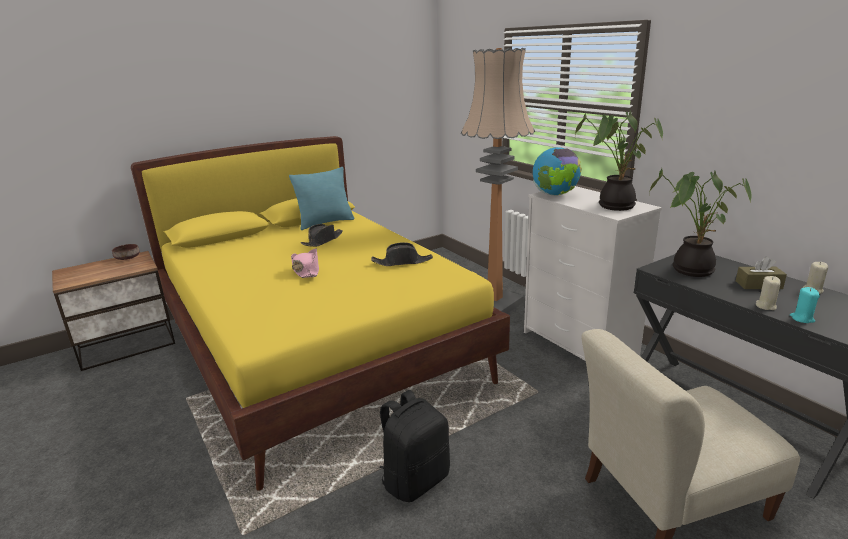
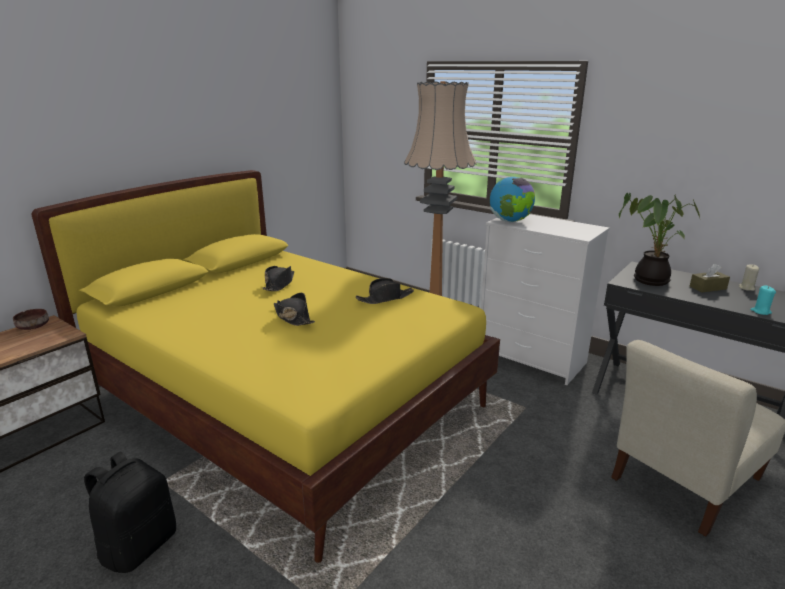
camera: 20 degrees left, 0 degrees up
turquoise pillow [289,167,355,230] -> none
pink hat [291,248,319,278] -> black hat [274,293,315,326]
black backpack [379,390,450,502] -> black backpack moved to [84,451,176,573]
potted plant [575,111,663,211] -> none
beige candle [756,276,781,310] -> none

